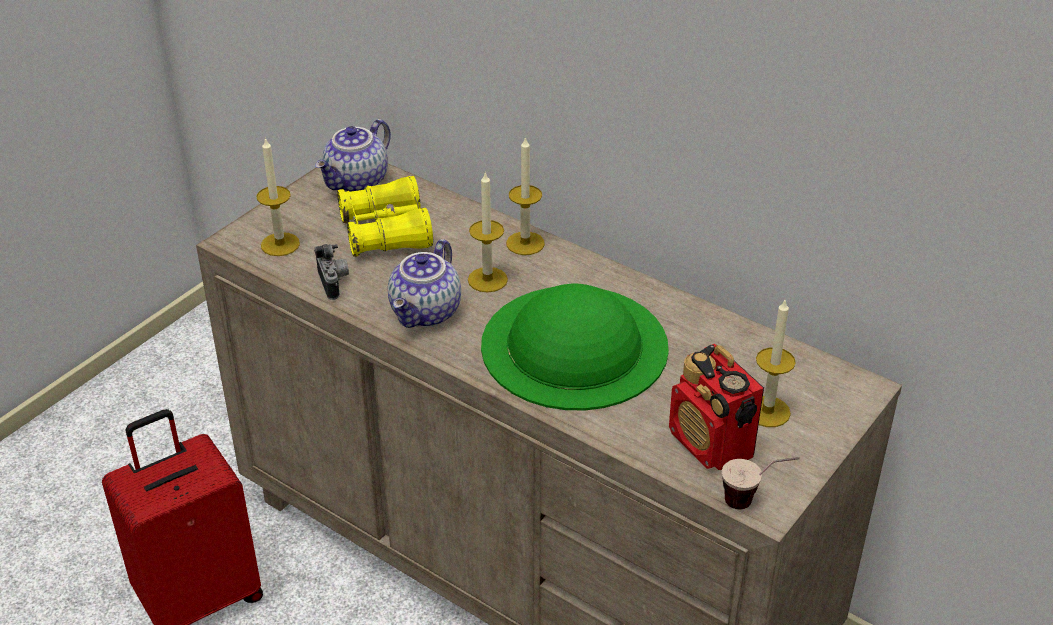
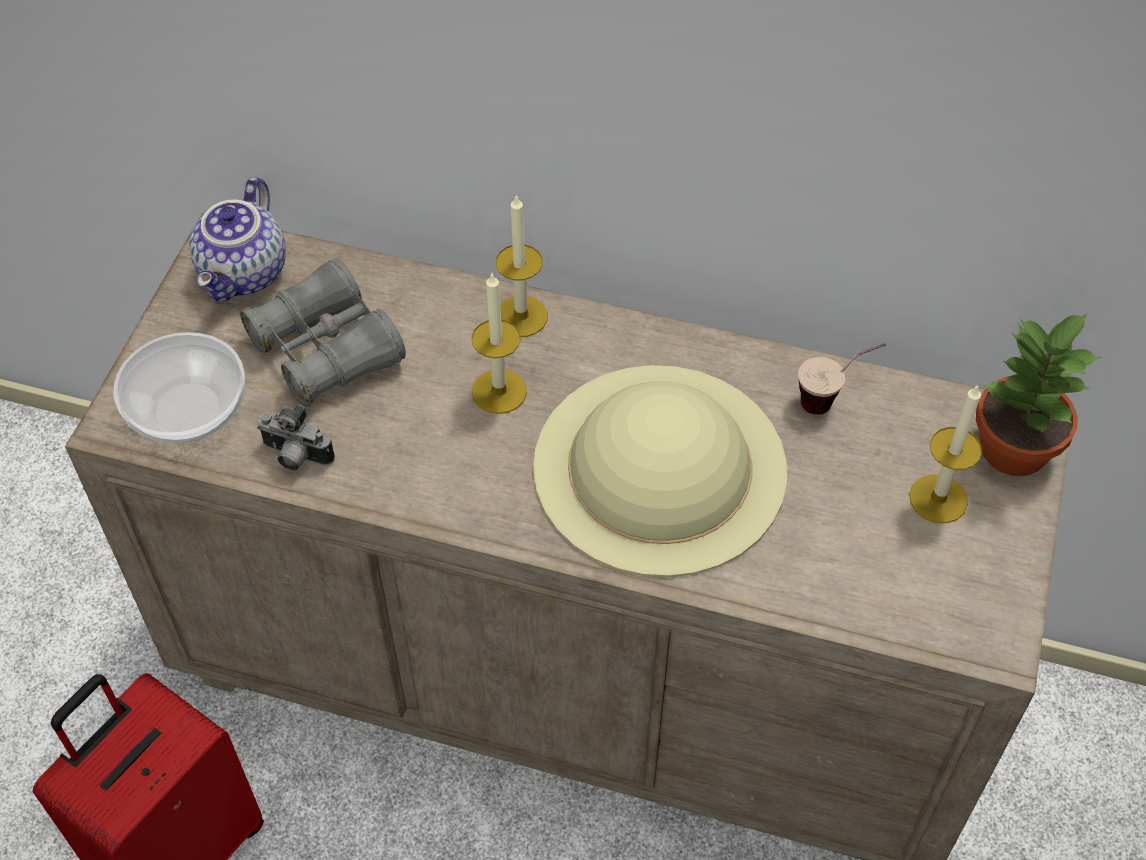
camera: 20 degrees left, 15 degrees up
candle [257,137,300,256] -> bowl [113,332,245,443]
camera [314,244,349,300] -> camera turned 150 degrees clockwise [257,404,335,471]
yellow binoculars [337,176,433,257] -> grey binoculars [240,258,406,407]
teapot [388,239,461,328] -> none
green hat [481,284,669,410] -> beige hat [533,365,787,577]
radio [669,344,764,470] -> none
cup [722,457,799,509] -> cup moved to [798,343,886,415]
none -> potted plant [976,313,1101,476]

